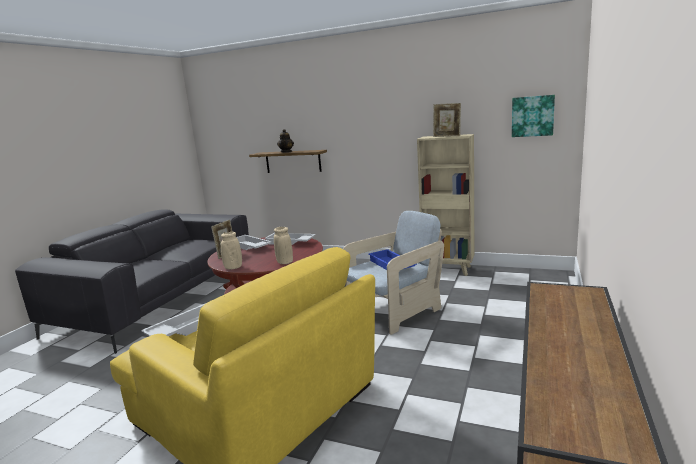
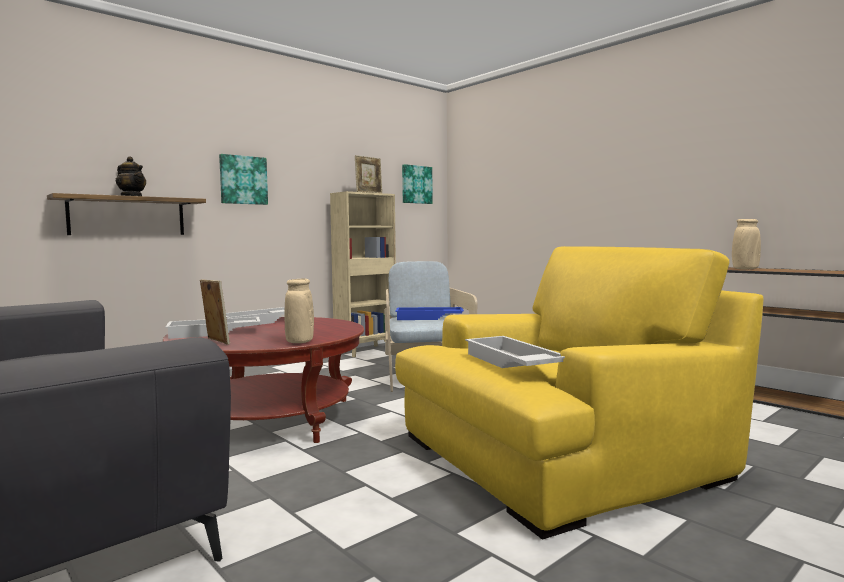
camera: 65 degrees left, 10 degrees down
beige vase [274,227,293,264] -> beige vase moved to [732,219,761,270]
none -> picture [219,154,268,205]

